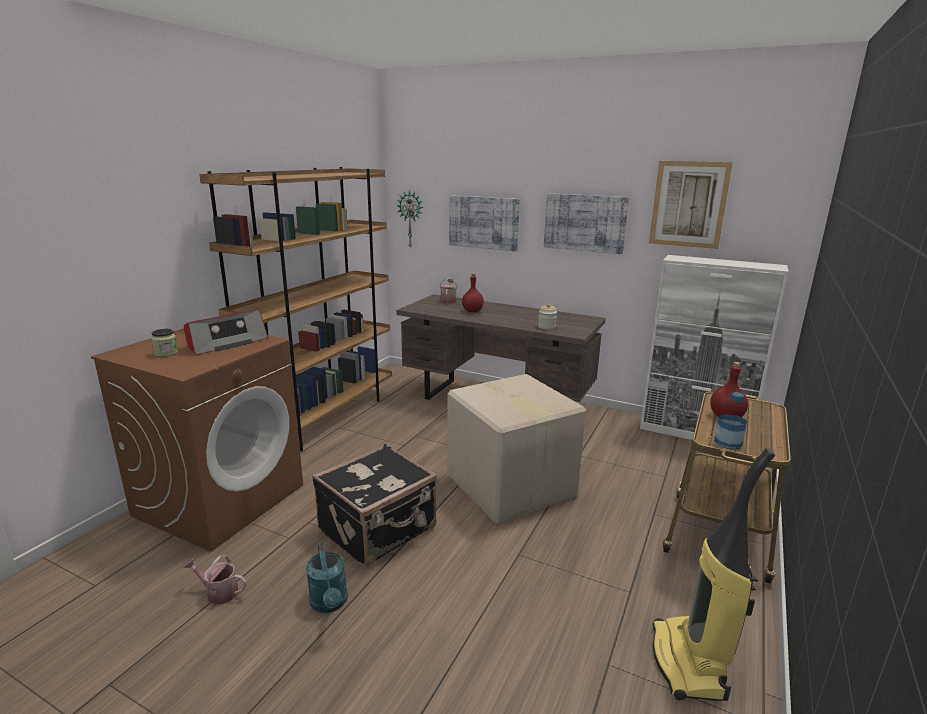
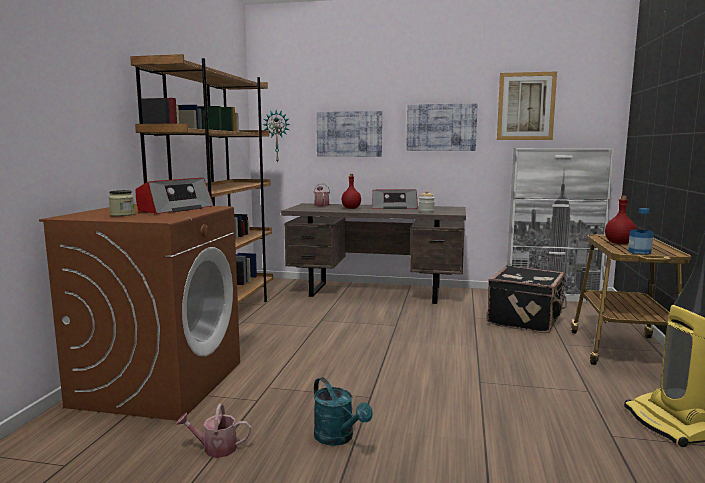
camera: 15 degrees left, 10 degrees down
black suitcase [312,444,437,567] -> black suitcase moved to [487,265,567,333]
cardboard box [447,374,586,524] -> none
none -> radio [372,190,418,209]

